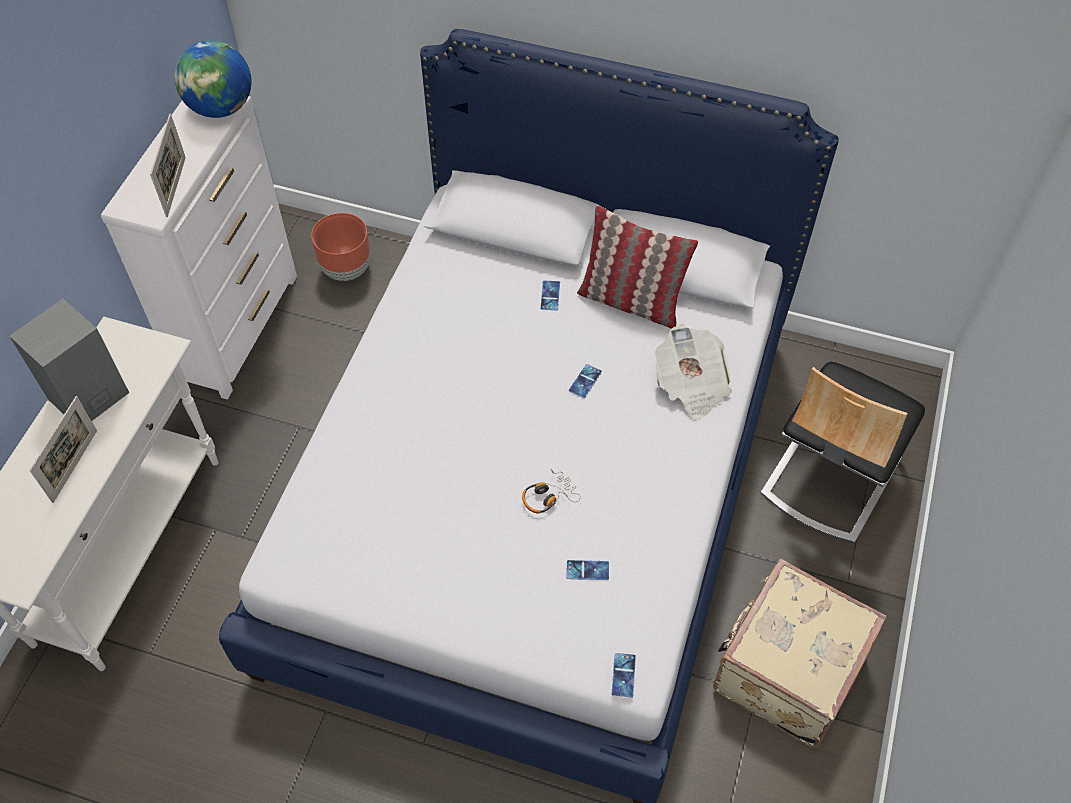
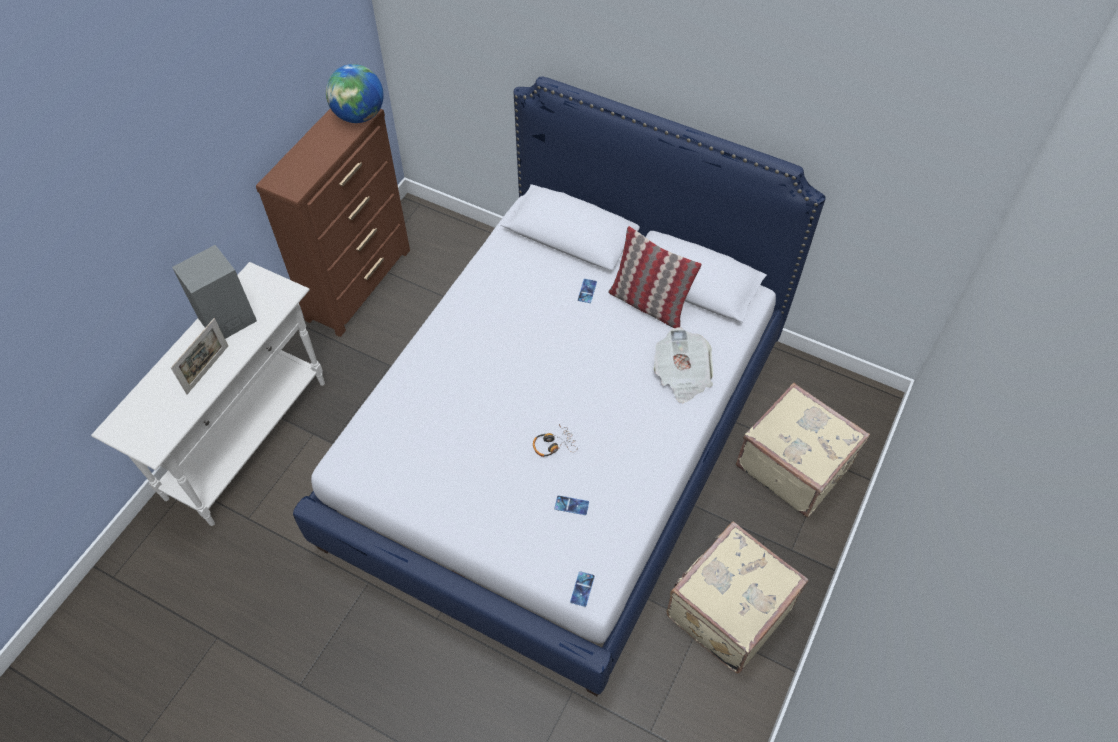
camera: 10 degrees right, 0 degrees up
white dresser [101,96,297,399] -> brown dresser [256,109,410,337]
picture frame [150,114,186,217] -> none
brown planter [311,213,370,281] -> none
phone [569,364,602,398] -> none
chair [760,362,925,543] -> beige suitcase [736,383,870,518]

